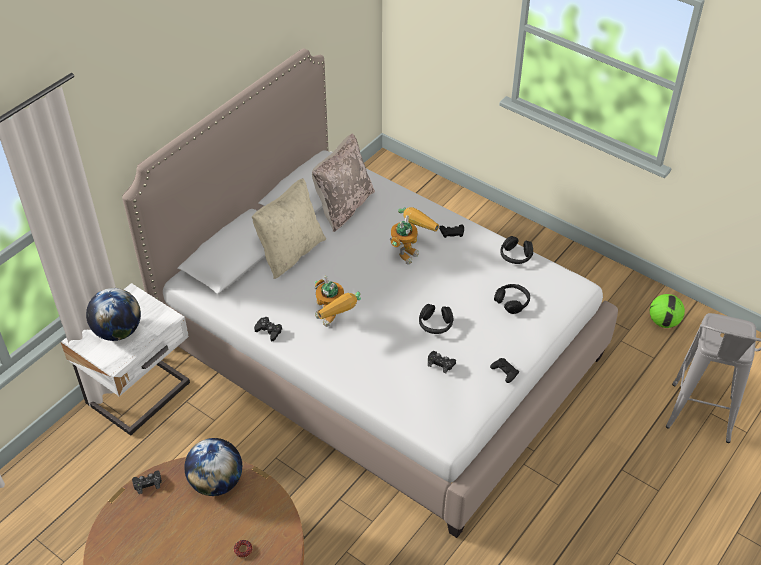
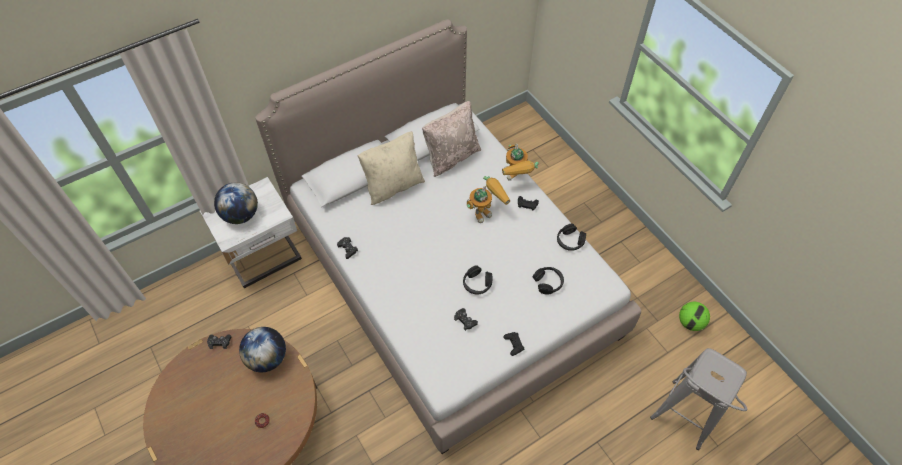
camera: 20 degrees right, 10 degrees up
toy robot [315,276,361,327] -> toy robot moved to [502,143,539,181]

